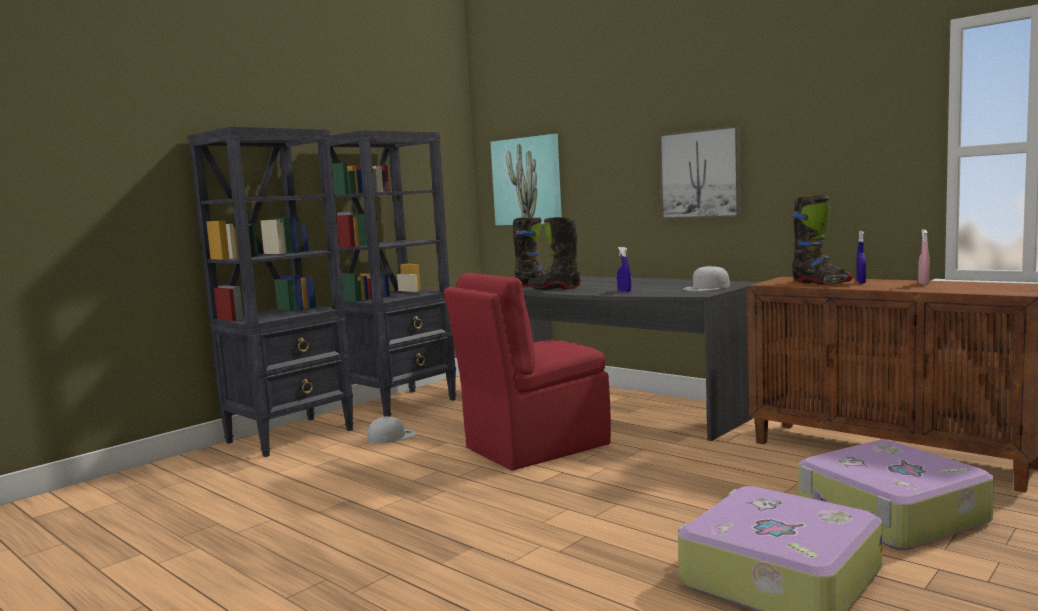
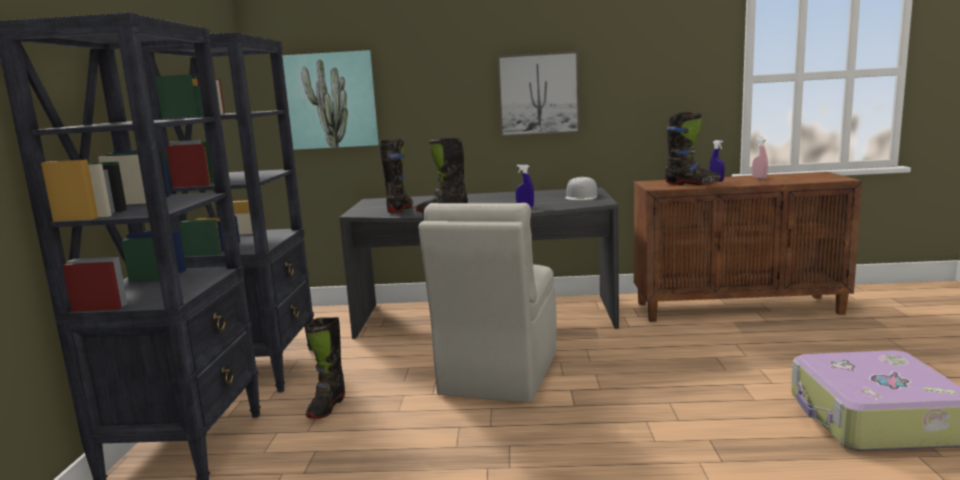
camera: 40 degrees left, 5 degrees up
white cap [367,416,417,444] -> black boot [306,317,345,419]
red chair [444,273,611,471] -> beige chair [418,203,557,403]
suitcase [798,440,994,550] -> none

